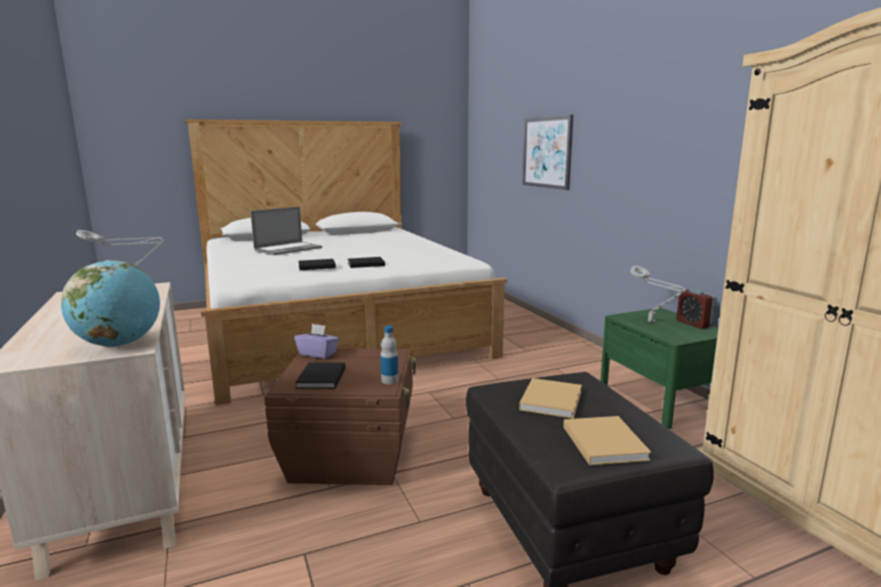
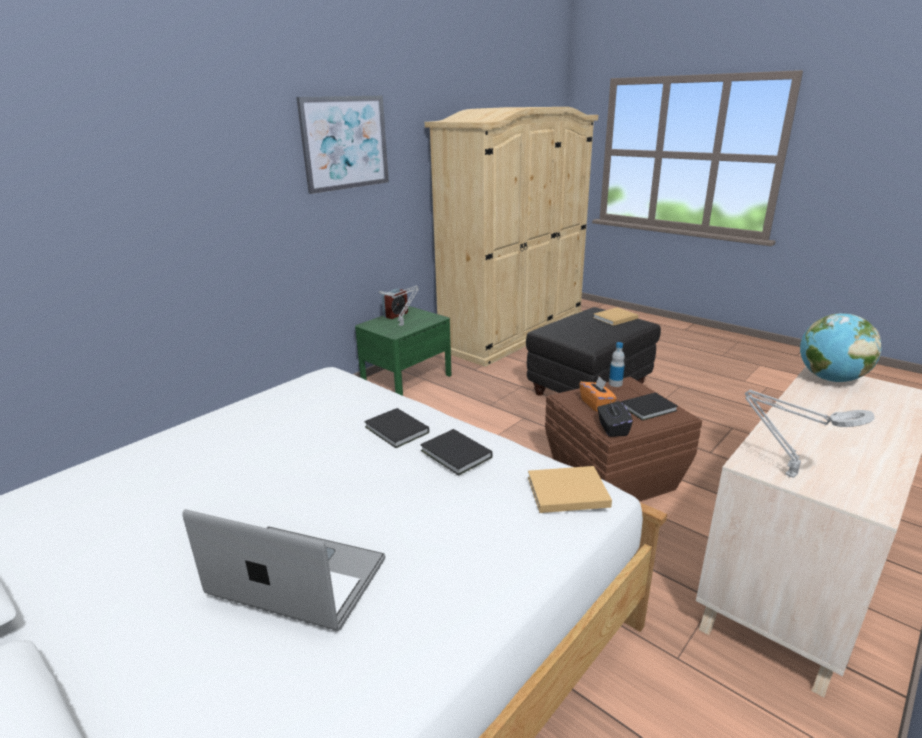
camera: 115 degrees left, 10 degrees up
purple tissue box [294,324,339,359] -> black tissue box [597,398,633,437]
beige book [519,378,582,419] -> beige book moved to [528,466,612,513]
picture [522,115,573,190] -> picture moved to [296,96,389,194]
none -> orange tissue box [579,377,617,412]

